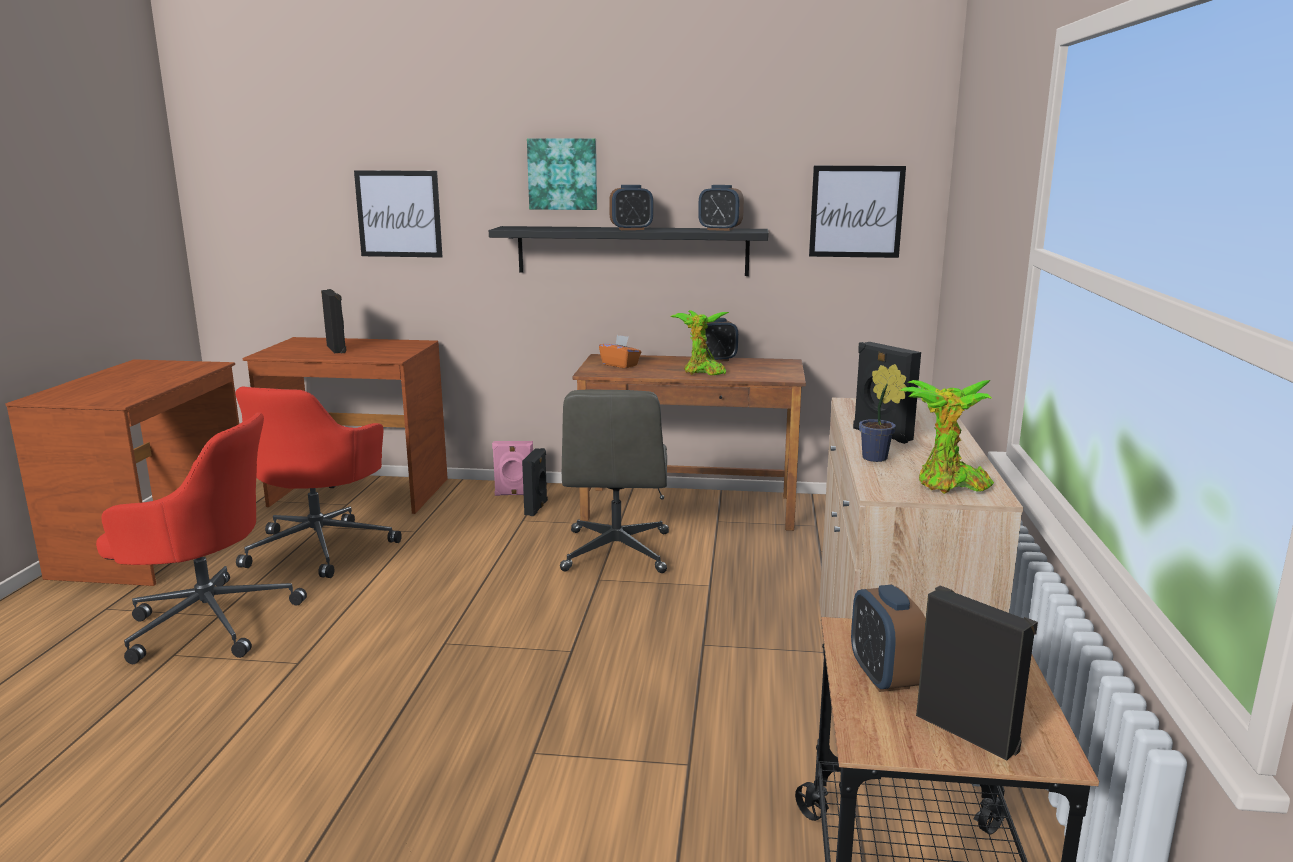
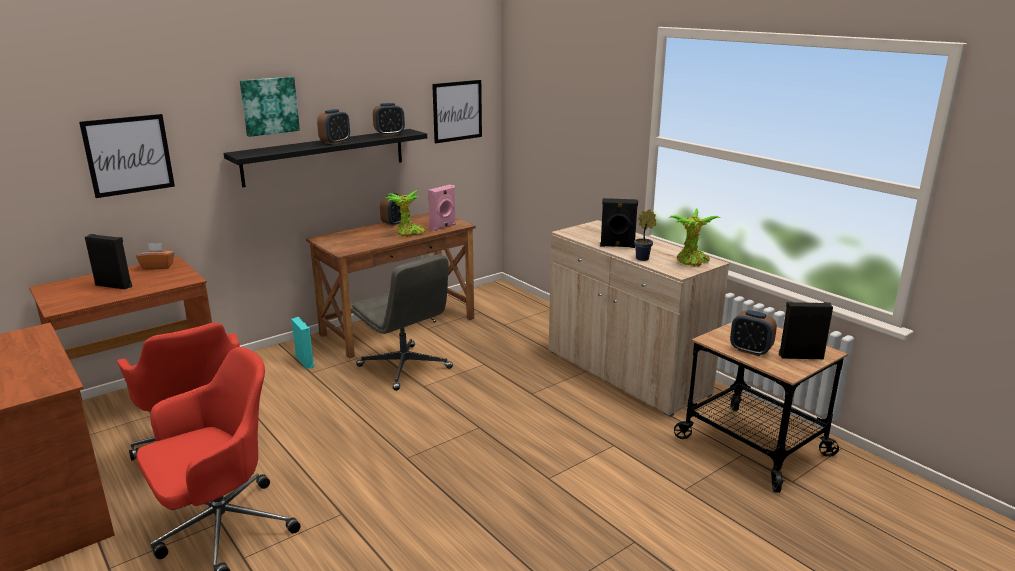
camera: 45 degrees left, 5 degrees up
pink speaker [492,441,533,496] -> pink speaker moved to [428,185,456,231]
black speaker [522,448,548,516] -> turquoise speaker [291,317,314,369]
orange tissue box [599,335,641,368] -> orange tissue box moved to [136,243,175,270]

